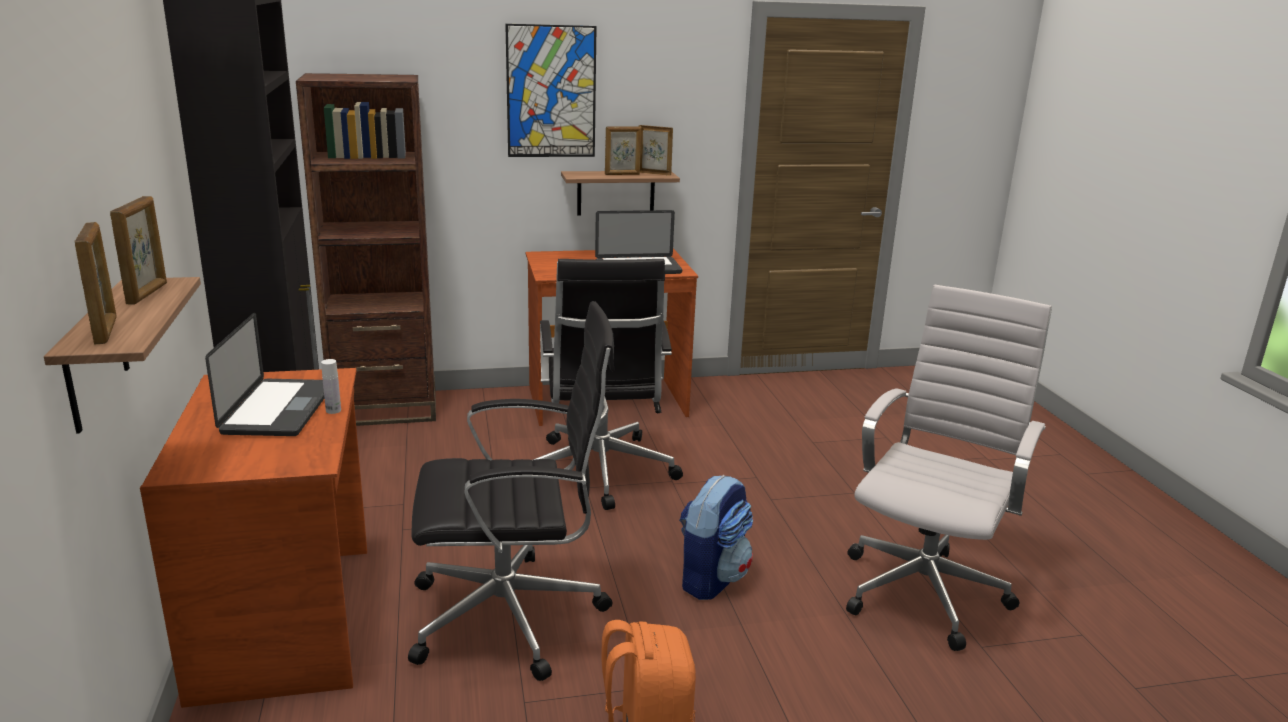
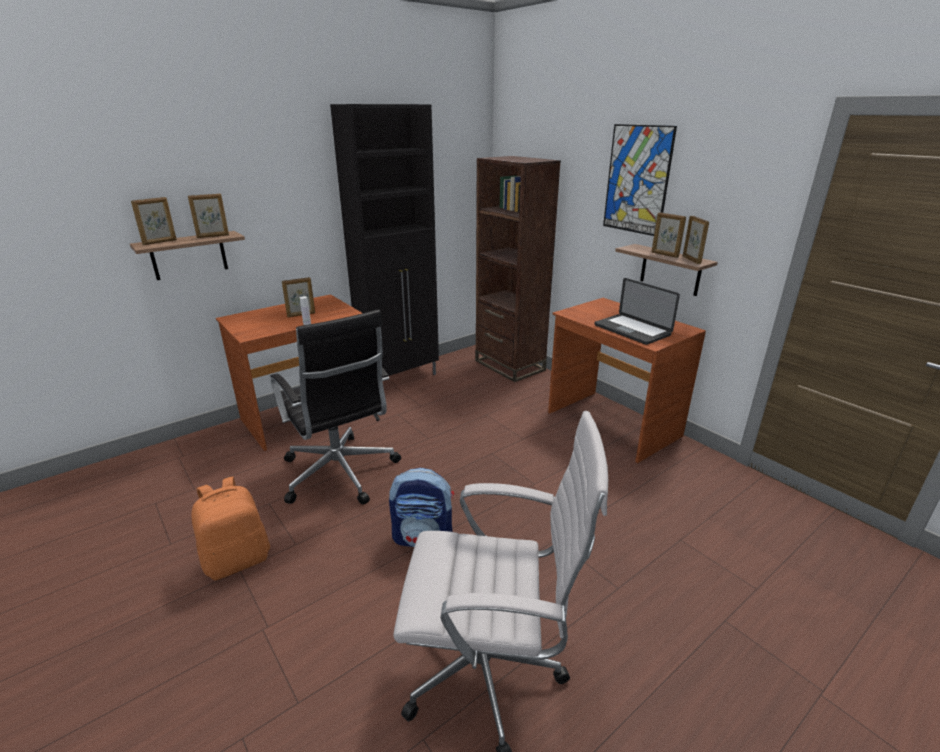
camera: 65 degrees right, 5 degrees up
laptop [205,313,325,436] -> picture frame [282,277,315,317]
black office chair [533,259,683,510] -> none

